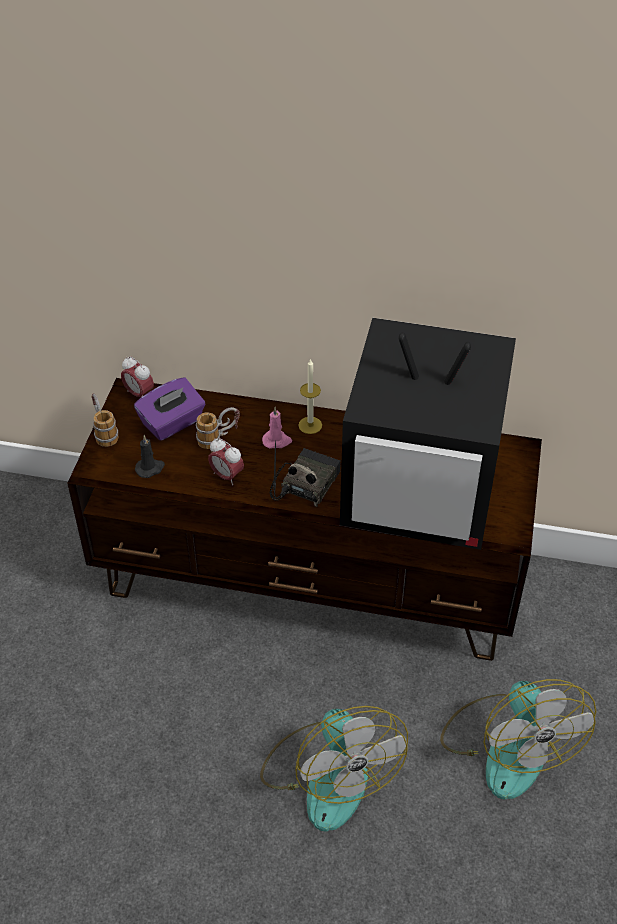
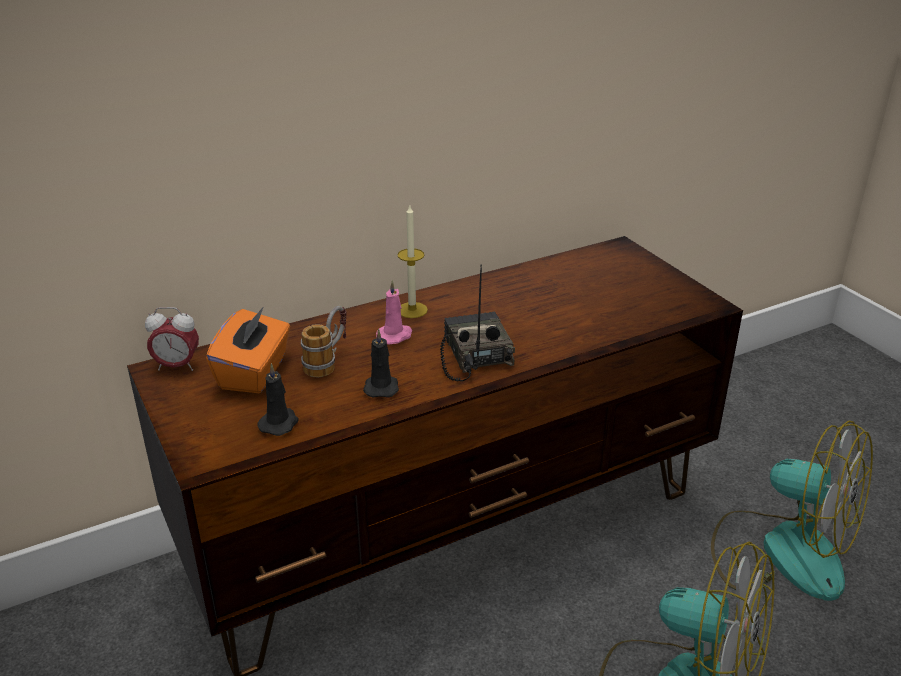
camera: 40 degrees left, 15 degrees down
mug [91,393,118,447] -> none
purple tissue box [134,377,205,441] -> orange tissue box [206,306,290,393]
alarm clock [208,438,244,485] -> black candle [363,329,399,398]
television [340,318,516,550] -> none

